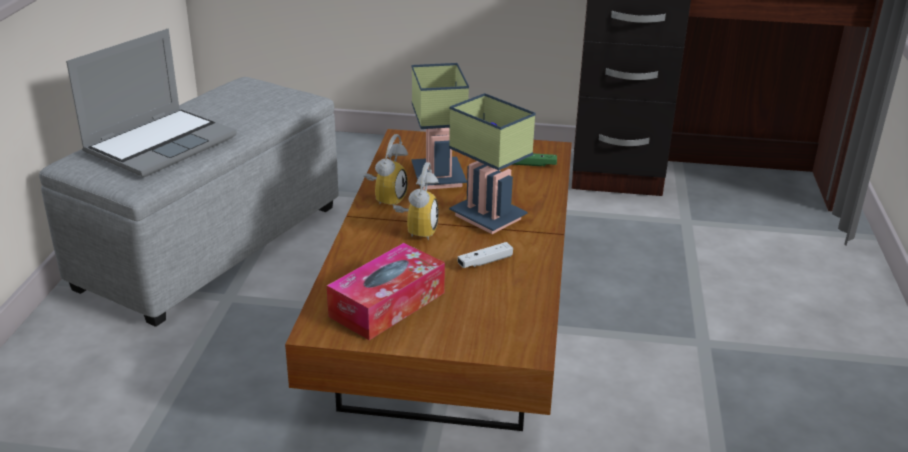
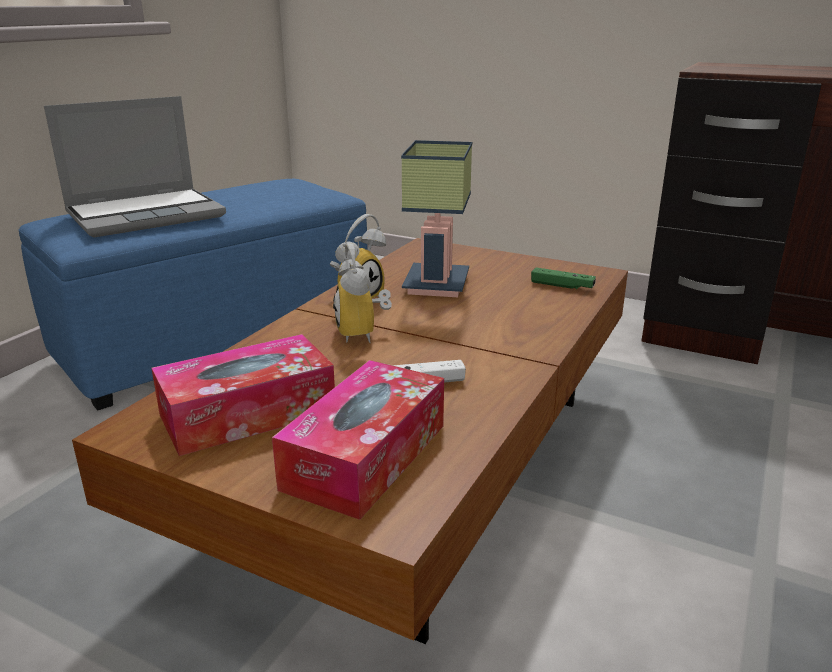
camera: 20 degrees right, 5 degrees down
grey ottoman [39,77,339,327] -> blue ottoman [19,179,368,410]
alarm clock [393,162,439,241] -> alarm clock turned 135 degrees clockwise [333,243,392,343]
table lamp [449,93,536,234] -> none
none -> tissue box [272,360,444,520]

